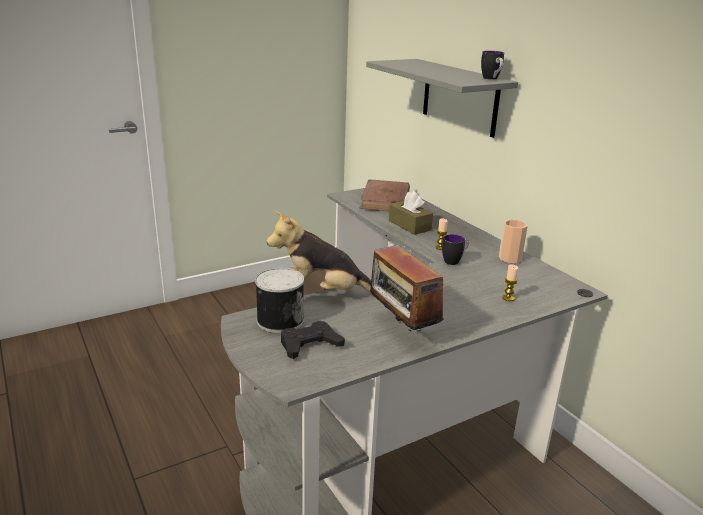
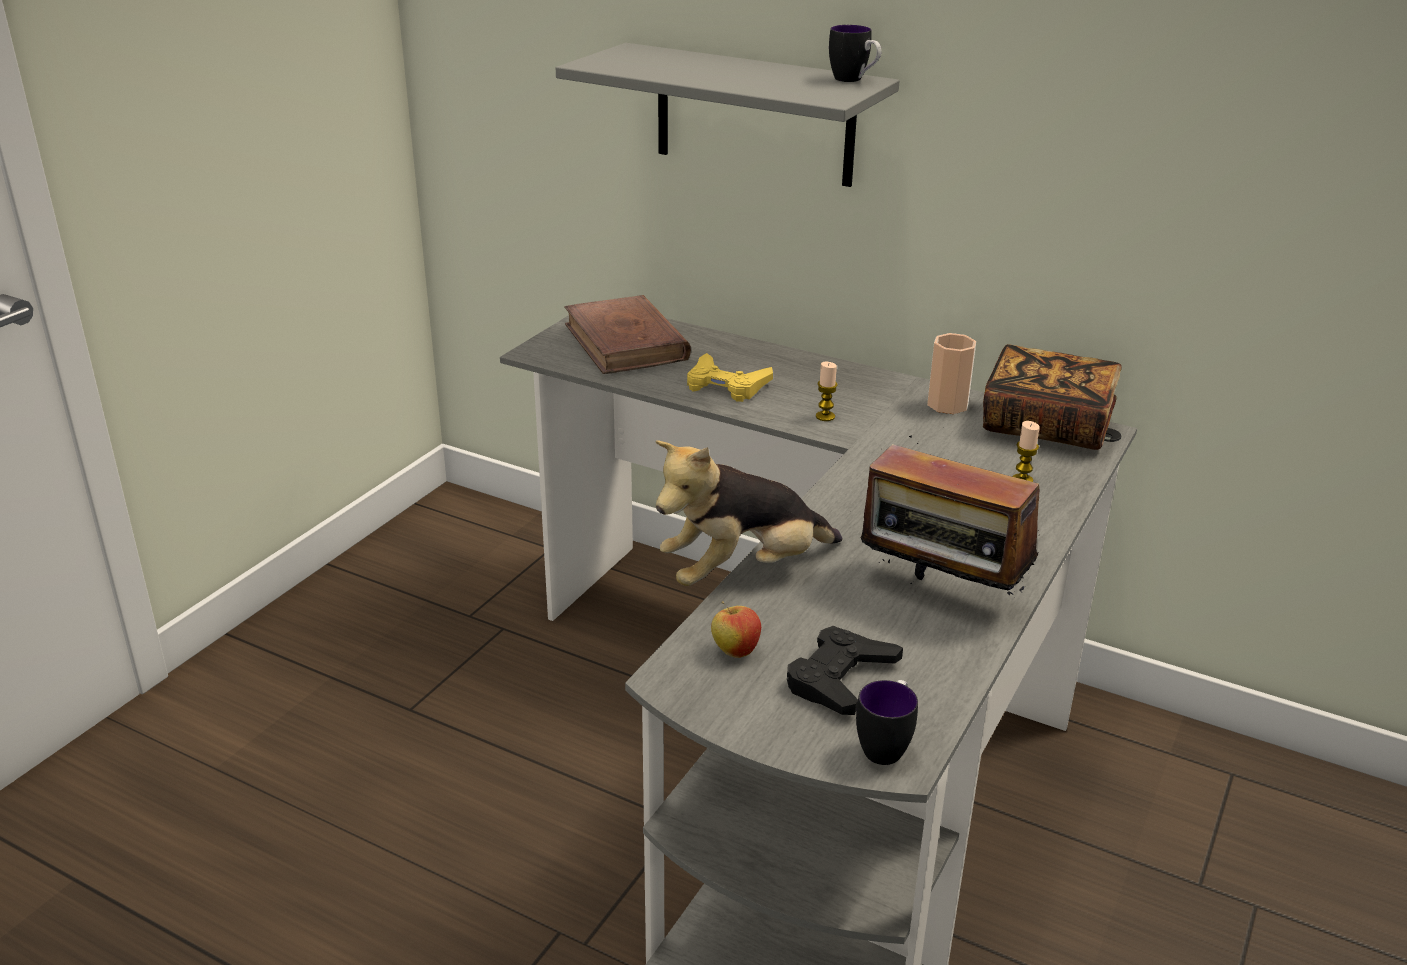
camera: 30 degrees left, 5 degrees up
can [255,268,304,333] -> apple [711,601,761,658]
brown tissue box [389,191,433,235] -> yellow game controller [687,353,773,402]
mug [442,234,469,265] -> mug moved to [856,680,918,765]
none -> book [983,344,1122,450]

